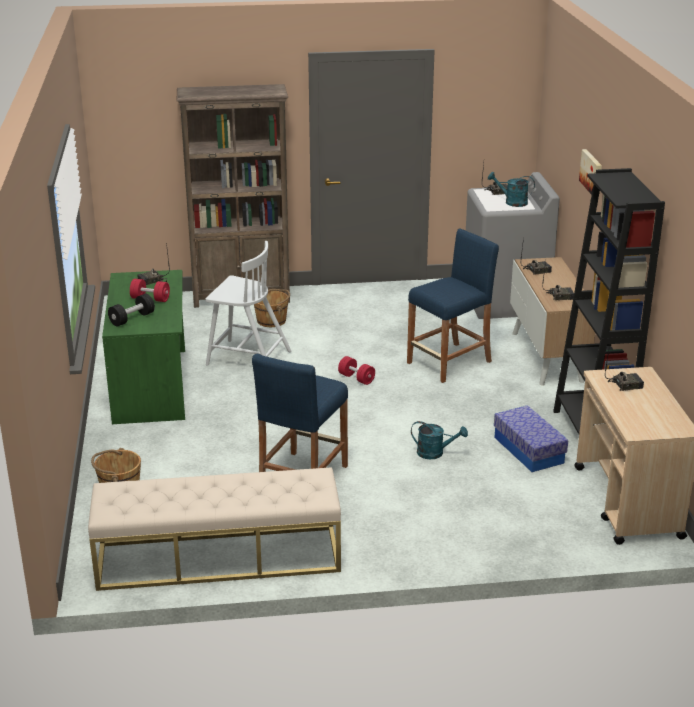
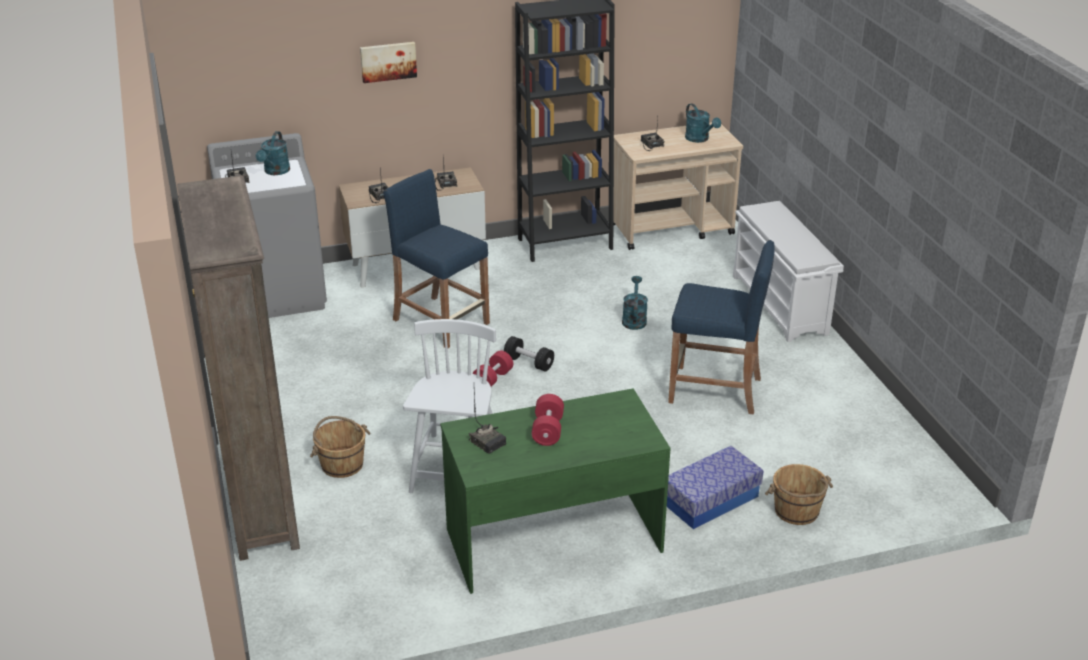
camera: 100 degrees left, 5 degrees up
beige bench [88,467,341,591] -> none
black dumbbell [108,294,155,327] -> black dumbbell moved to [504,336,554,371]
storage box [494,405,568,472] -> storage box moved to [667,446,764,529]
none -> turquoise watering can [685,103,721,143]
none -> white shoe rack [733,201,844,342]

